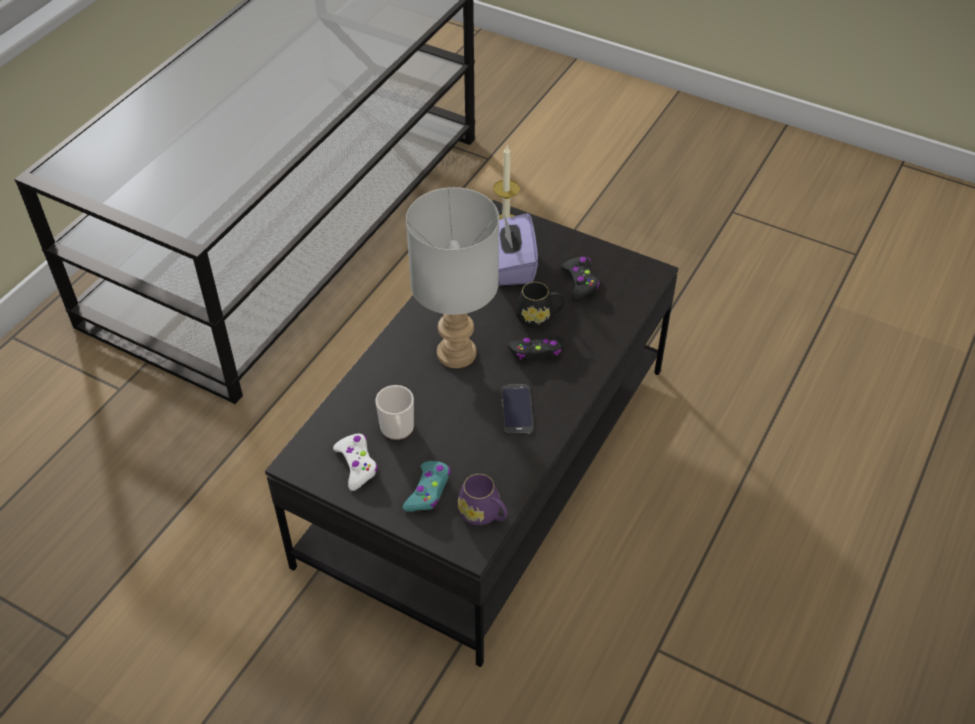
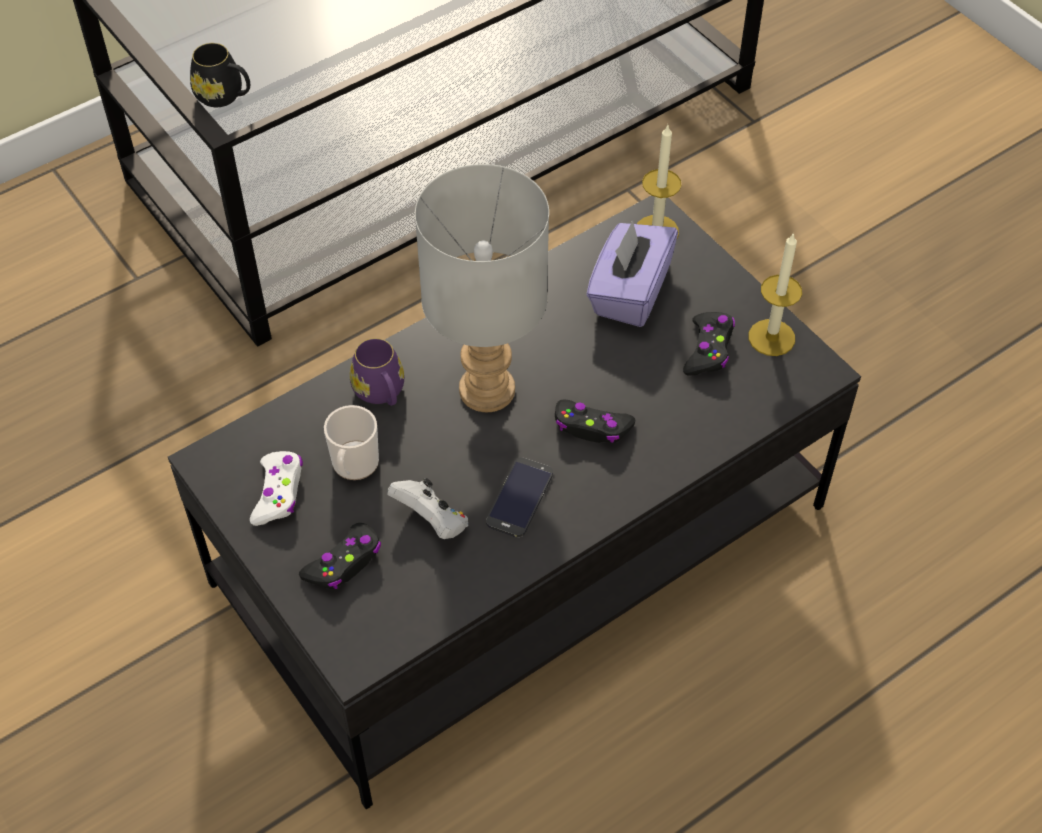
camera: 25 degrees right, 5 degrees up
turquoise game controller [403,461,450,512] -> black game controller [299,523,381,589]
purple mug [457,474,507,525] -> purple mug moved to [350,338,404,406]
black mug [516,282,564,328] -> black mug moved to [190,43,250,107]
none -> white game controller [387,478,468,539]
none -> candle [749,232,802,356]

